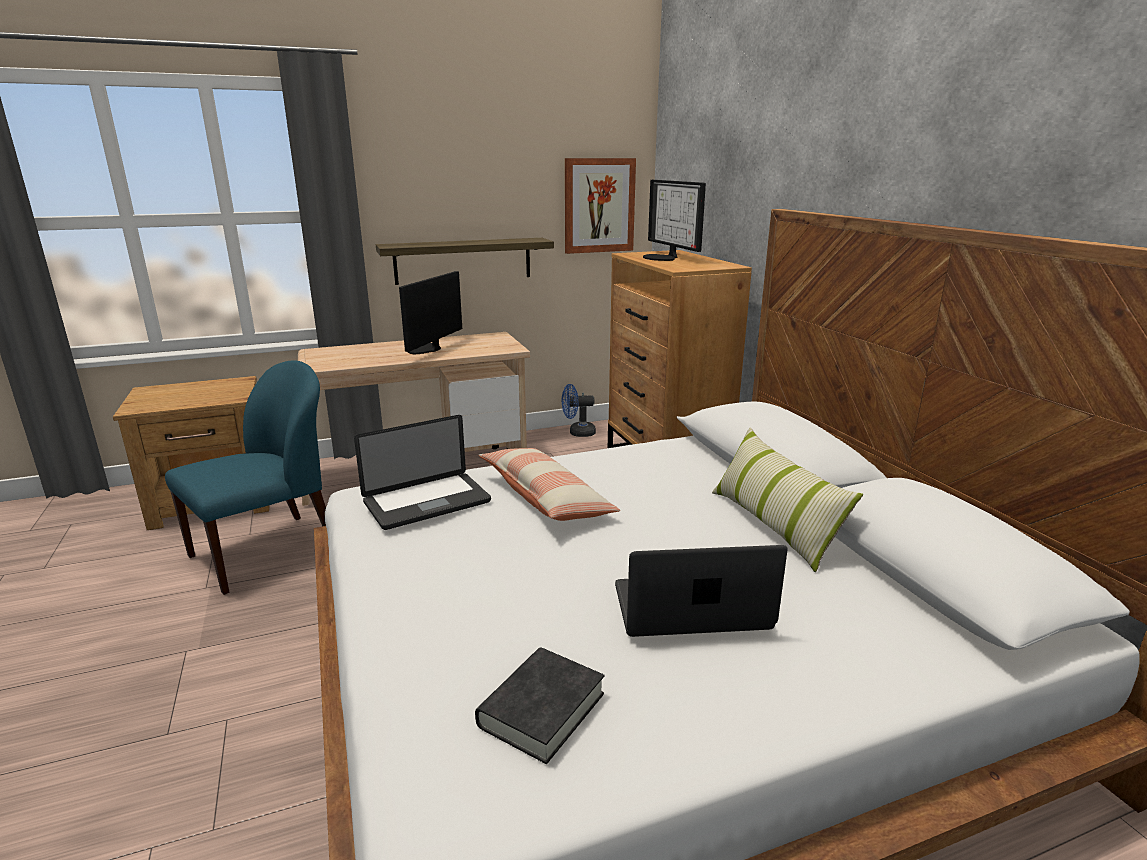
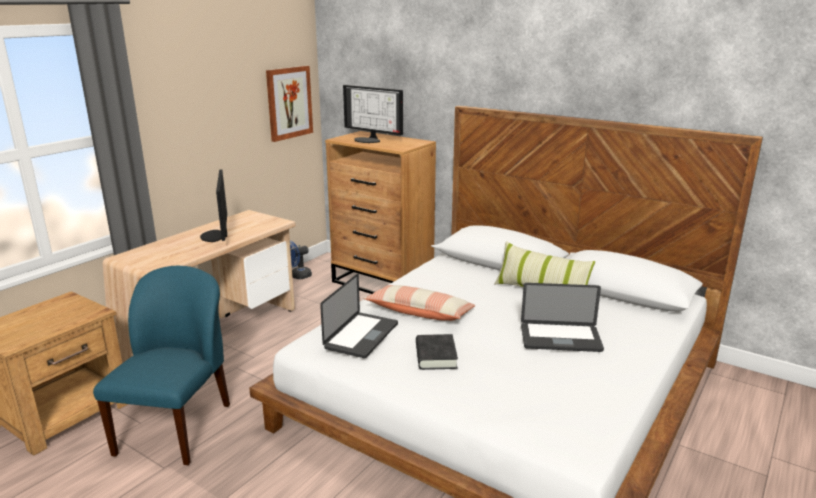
camera: 35 degrees left, 0 degrees up
shelf [376,238,554,285] -> none
black book [475,648,604,764] -> black book moved to [416,334,458,370]
laptop [615,545,788,637] -> laptop turned 135 degrees counterclockwise [521,283,604,352]

